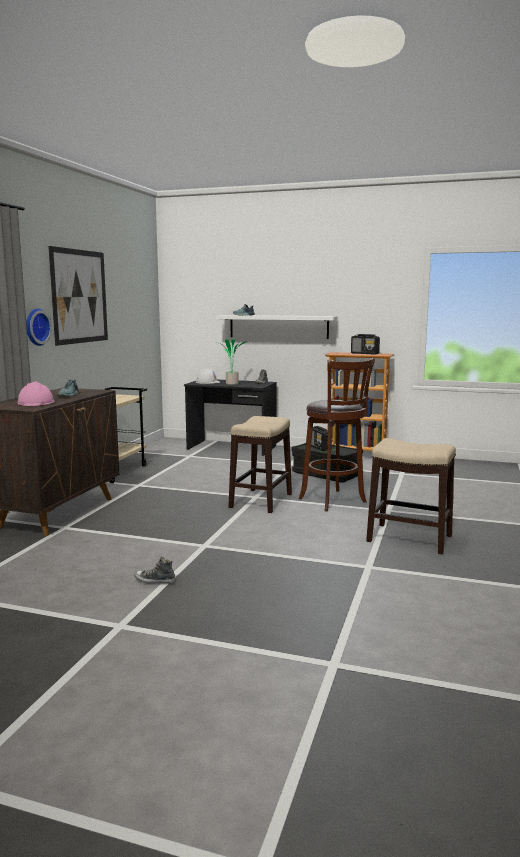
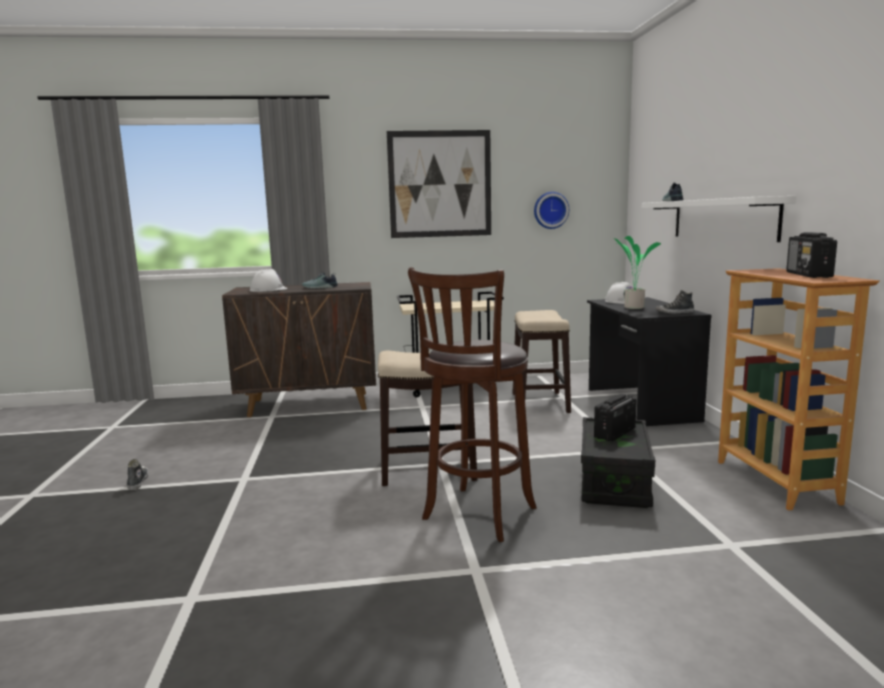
camera: 65 degrees right, 0 degrees up
pink hard hat [18,381,55,406] -> white hard hat [250,269,288,292]
wall clock [26,309,52,346] -> wall clock moved to [534,192,569,229]
stool [366,438,456,555] -> stool moved to [513,310,571,413]

